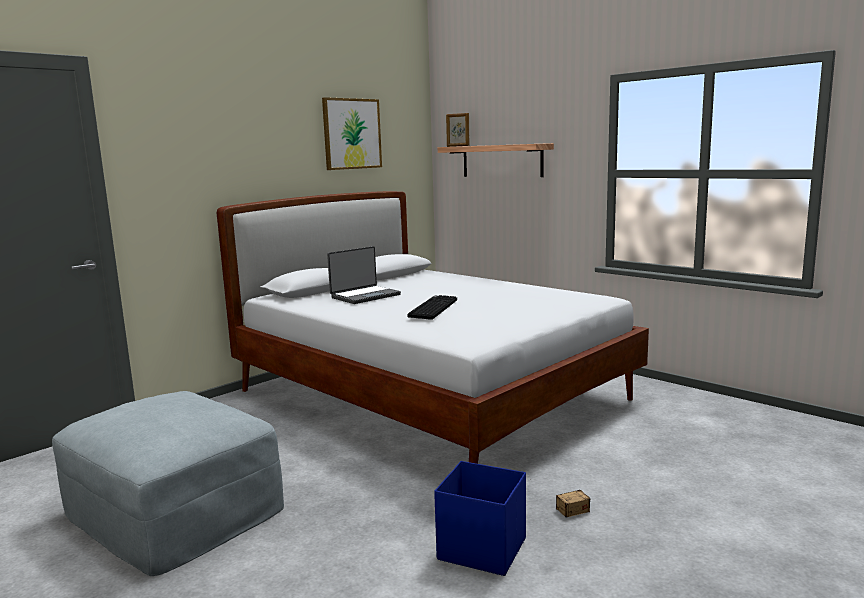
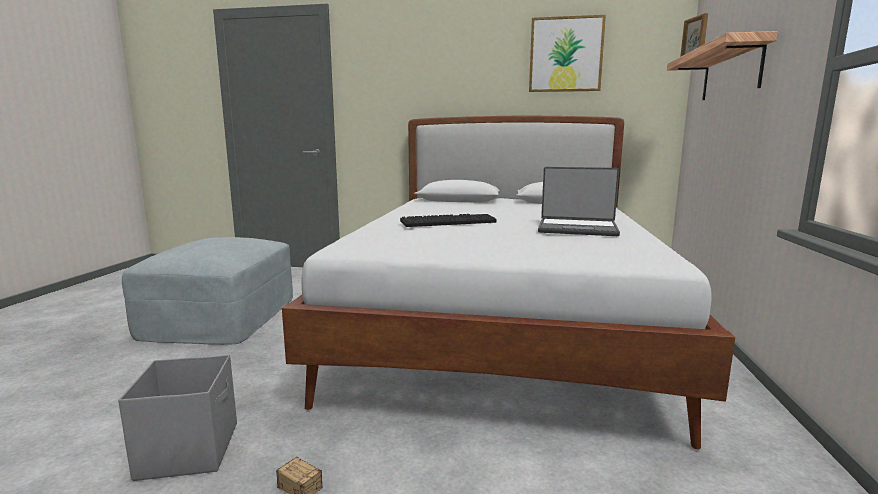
camera: 55 degrees right, 0 degrees up
laptop [327,246,401,304] -> laptop moved to [538,167,620,236]
blue storage box [434,461,526,576] -> grey storage box [118,355,237,481]

